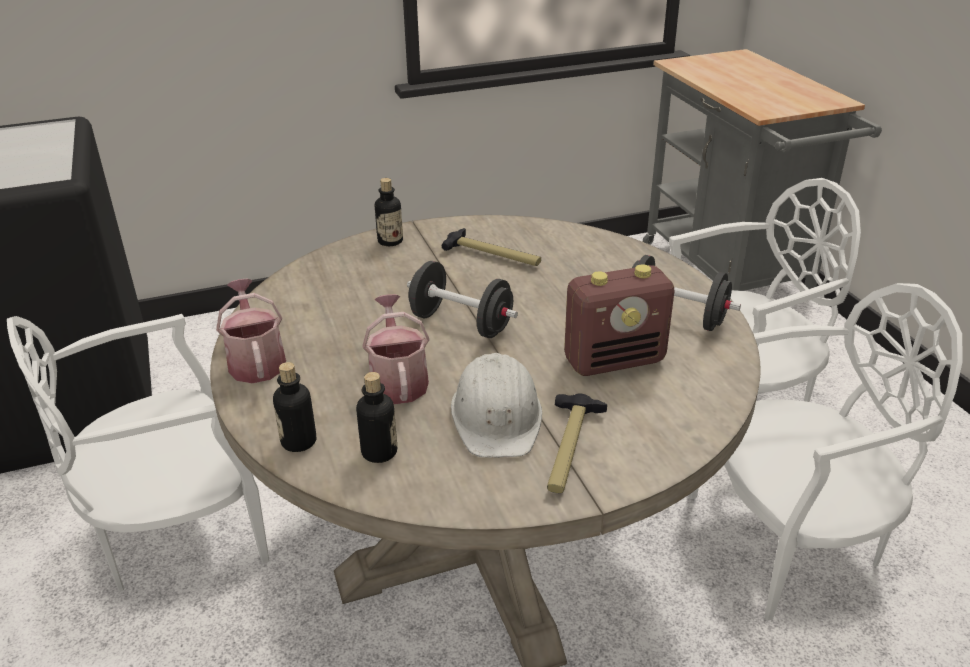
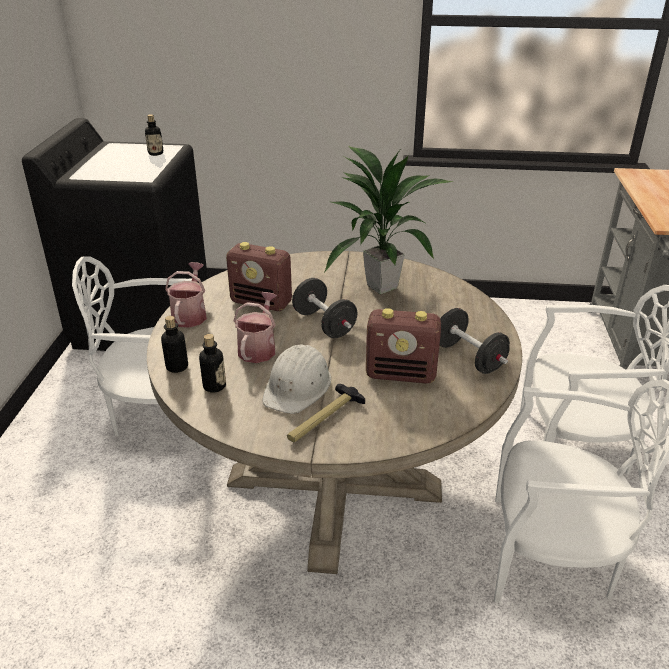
camera: 25 degrees right, 0 degrees up
bottle [375,178,403,246] -> bottle moved to [145,114,163,156]
hammer [442,228,541,266] -> potted plant [325,146,454,294]
none -> radio [226,242,292,311]

